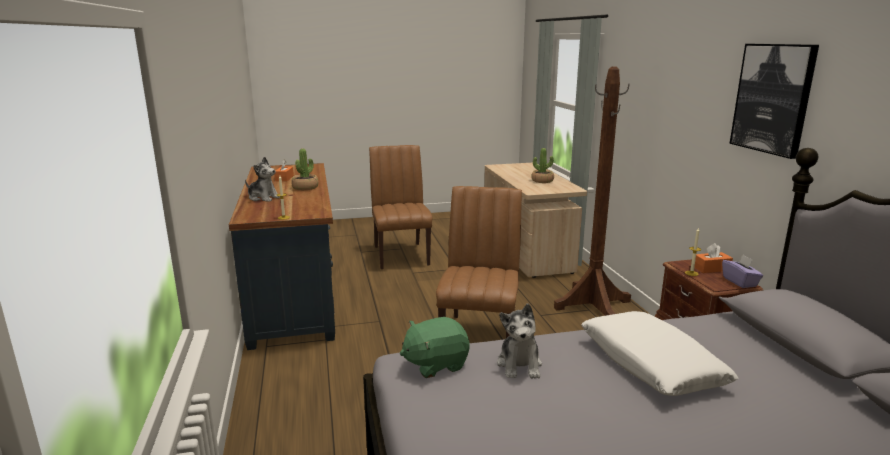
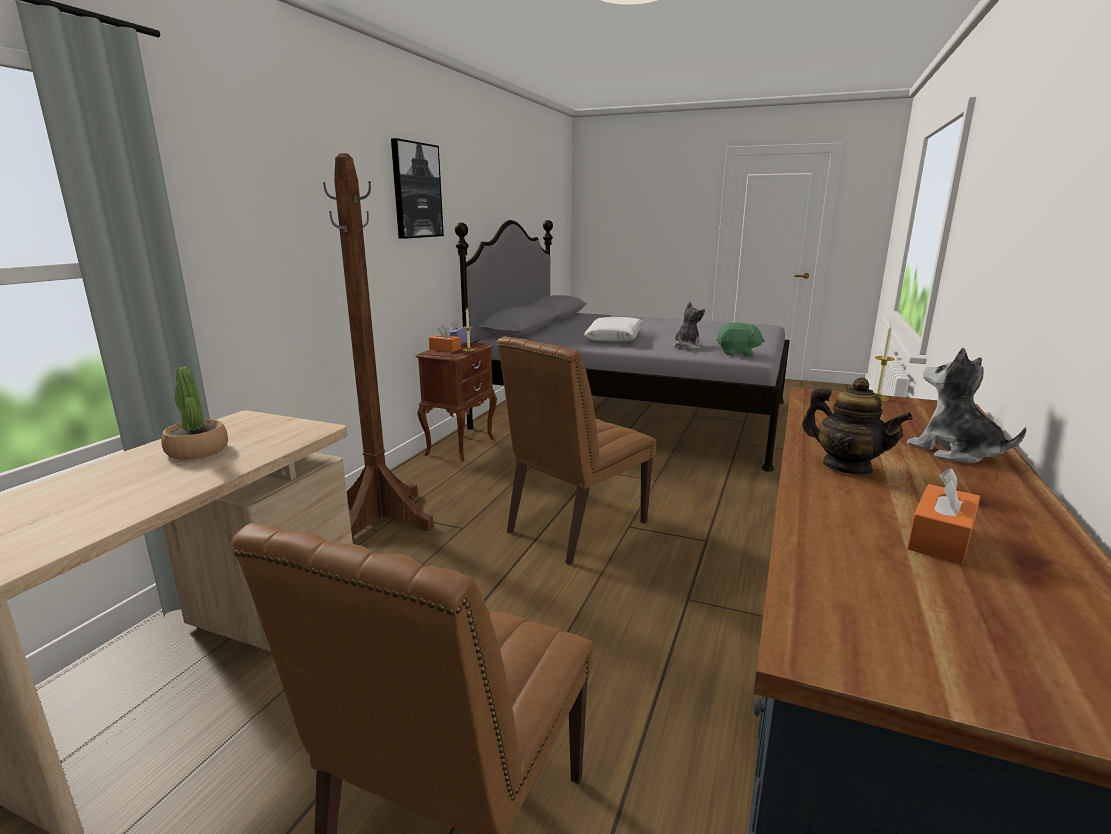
camera: 145 degrees left, 0 degrees up
potted plant [291,148,318,190] -> teapot [802,377,913,475]

